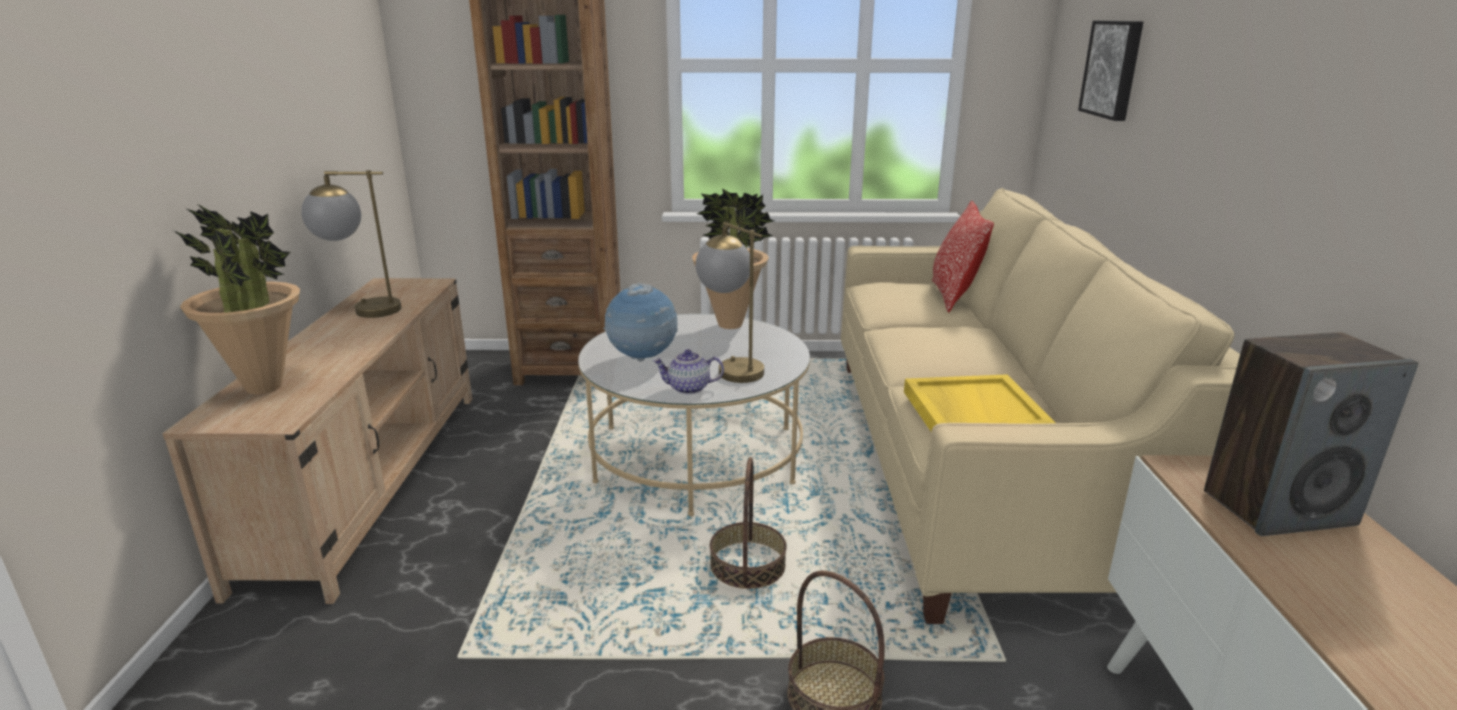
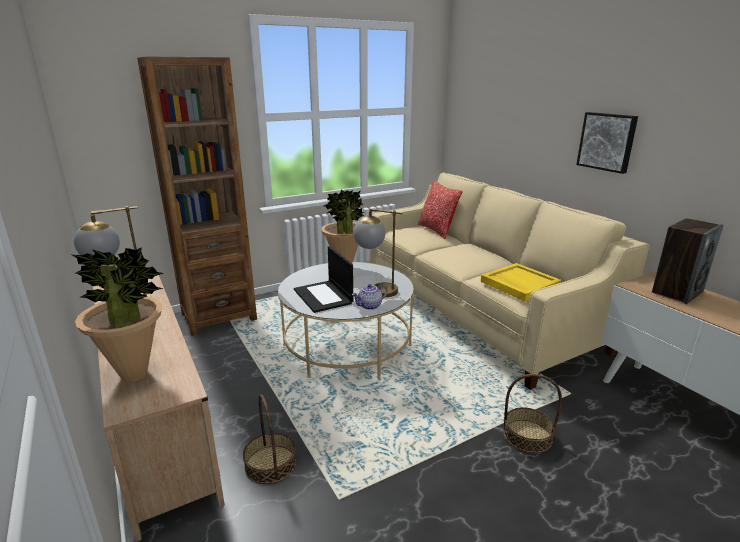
camera: 30 degrees left, 0 degrees up
globe [603,283,678,362] -> laptop [294,246,353,313]
basket [710,457,787,589] -> basket moved to [243,394,296,484]
picture [1078,21,1144,121] -> picture moved to [576,112,638,174]

